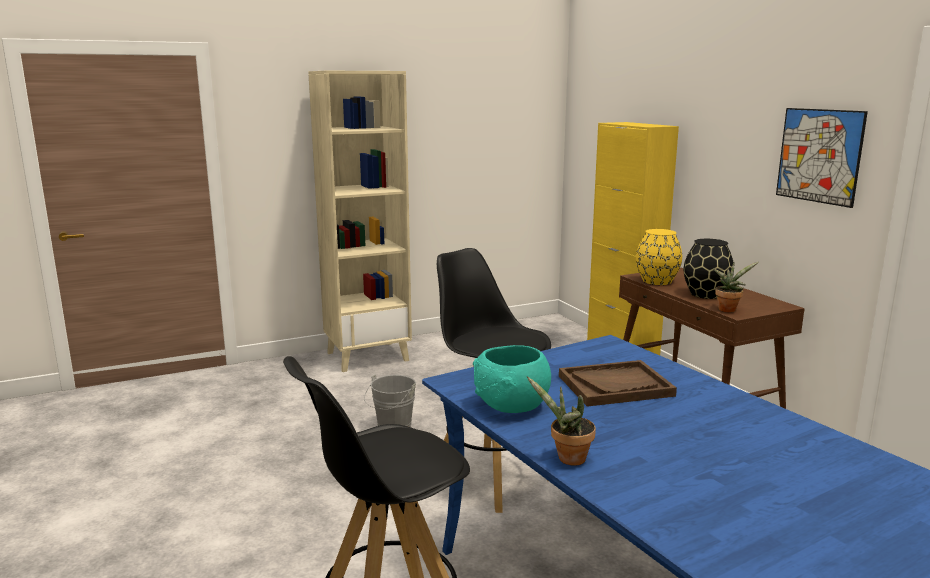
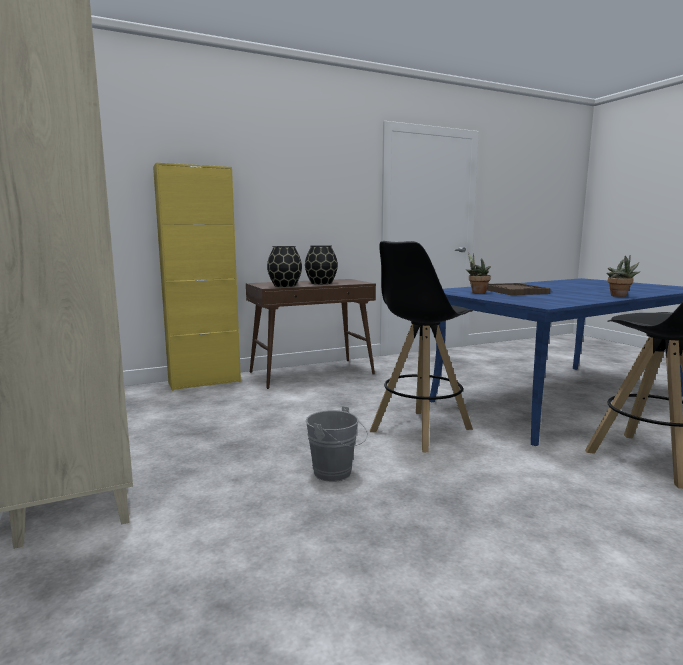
camera: 90 degrees left, 5 degrees down
turquoise bowl [473,345,551,413] -> none
yellow vase [636,229,682,285] -> black vase [267,246,302,287]
potted plant [713,262,758,312] -> potted plant moved to [466,253,491,294]
picture [776,108,868,208] -> none

